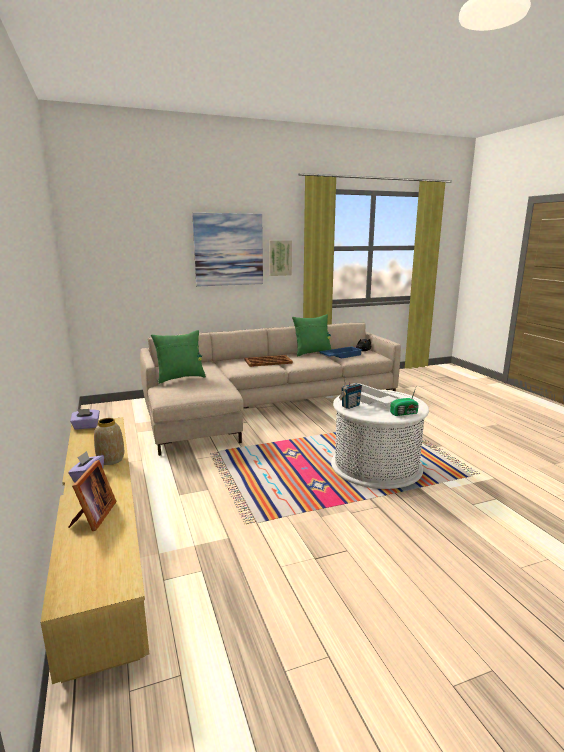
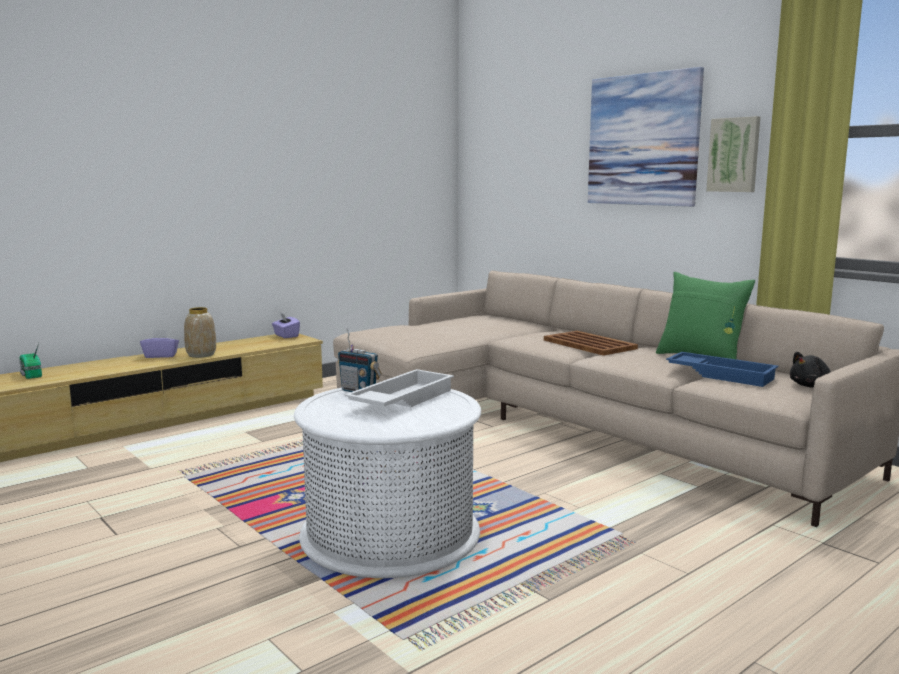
camera: 70 degrees right, 5 degrees down
picture frame [68,460,117,531] -> none
green pillow [151,330,206,384] -> none
radio [390,388,419,416] -> radio moved to [19,343,42,379]

